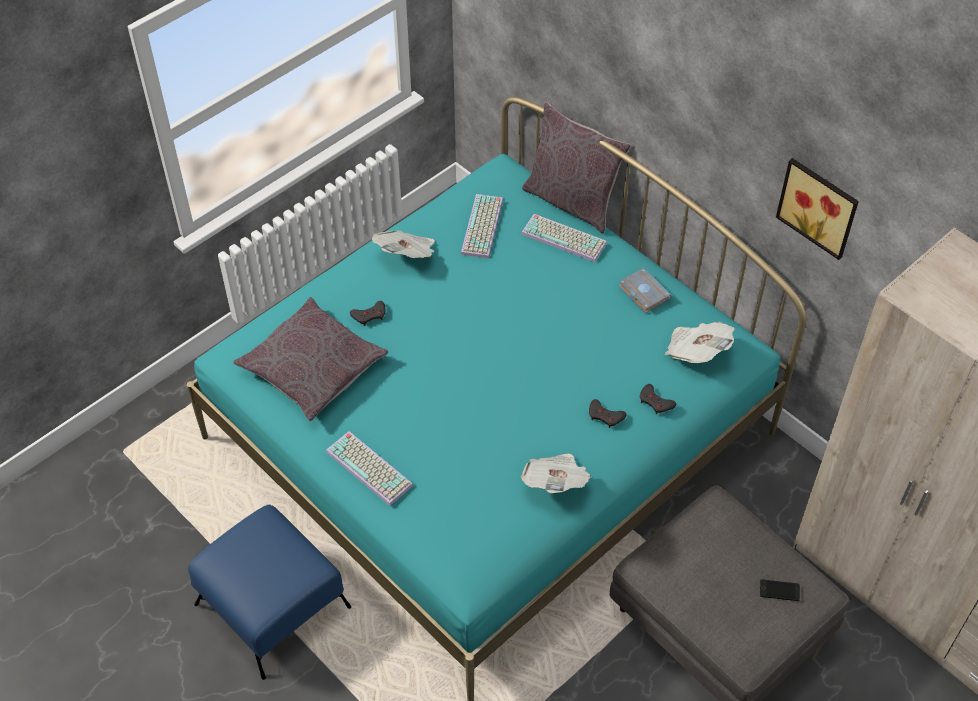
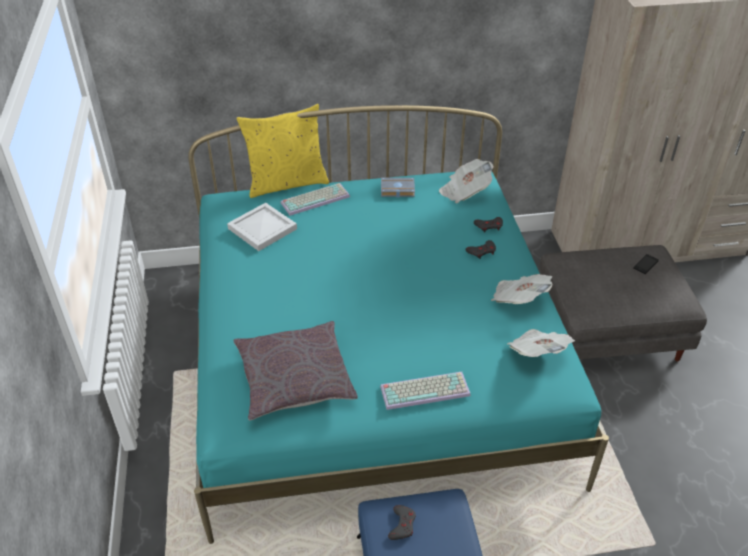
camera: 55 degrees left, 10 degrees down
grey game controller [350,301,385,326] -> grey game controller moved to [388,505,416,540]
newspaper [372,230,435,258] -> newspaper moved to [508,329,575,357]
keyboard [461,194,503,258] -> white tray [227,203,297,251]
grey pillow [522,102,631,233] -> yellow pillow [236,104,329,198]
picture [776,158,859,260] -> none

